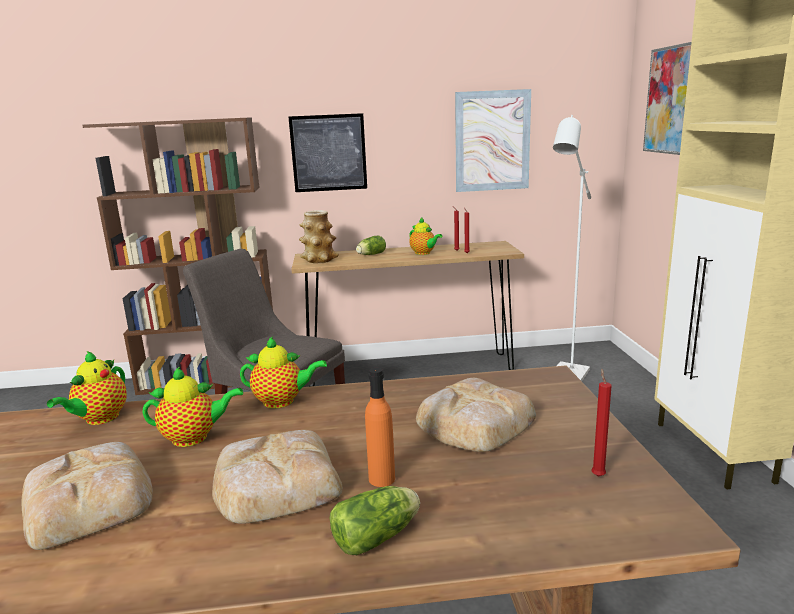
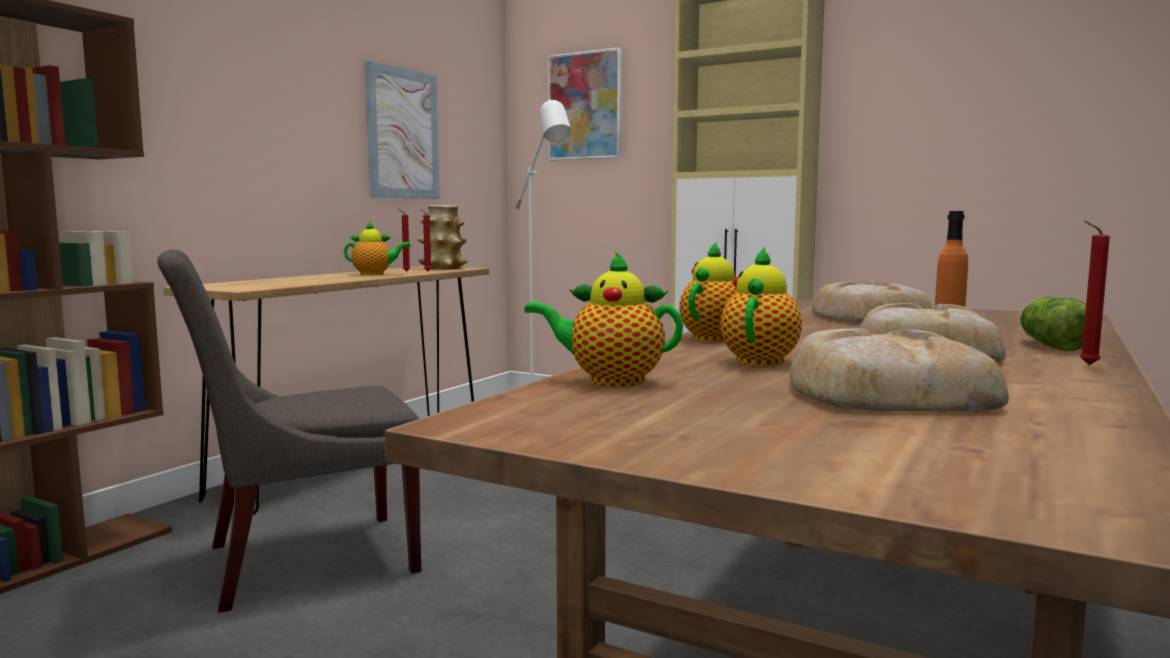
camera: 55 degrees left, 10 degrees down
teapot [47,351,127,425] -> teapot turned 135 degrees clockwise [524,251,683,386]
picture [289,113,367,192] -> none
vase [299,210,339,263] -> vase moved to [418,205,468,270]
lettuce [356,235,386,255] -> none
red candle [592,369,612,477] -> red candle moved to [1080,221,1110,365]

